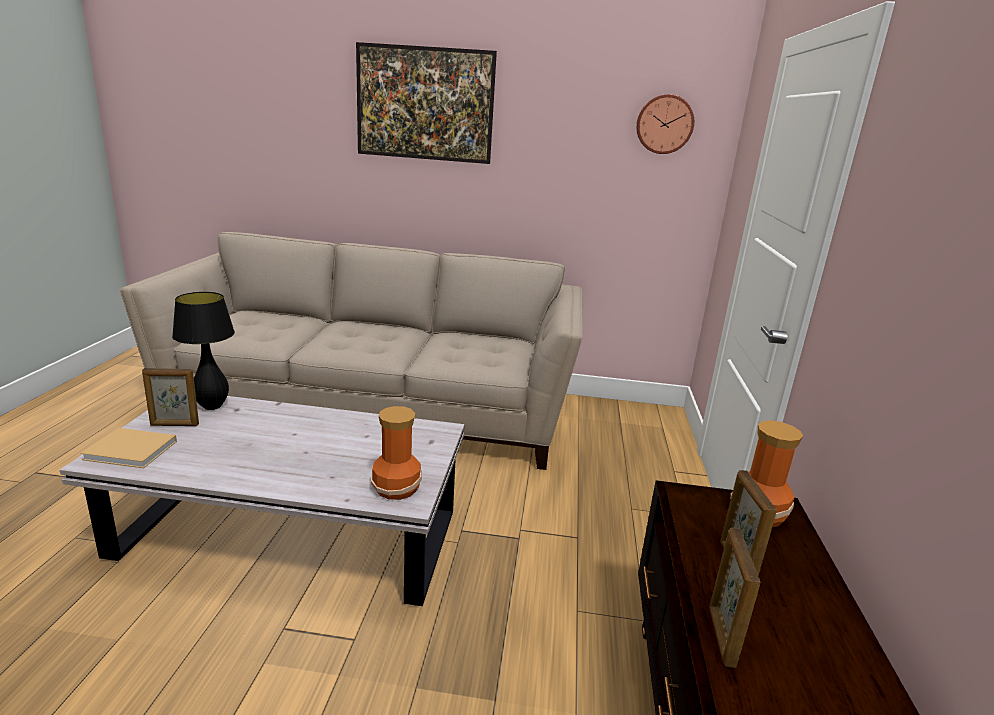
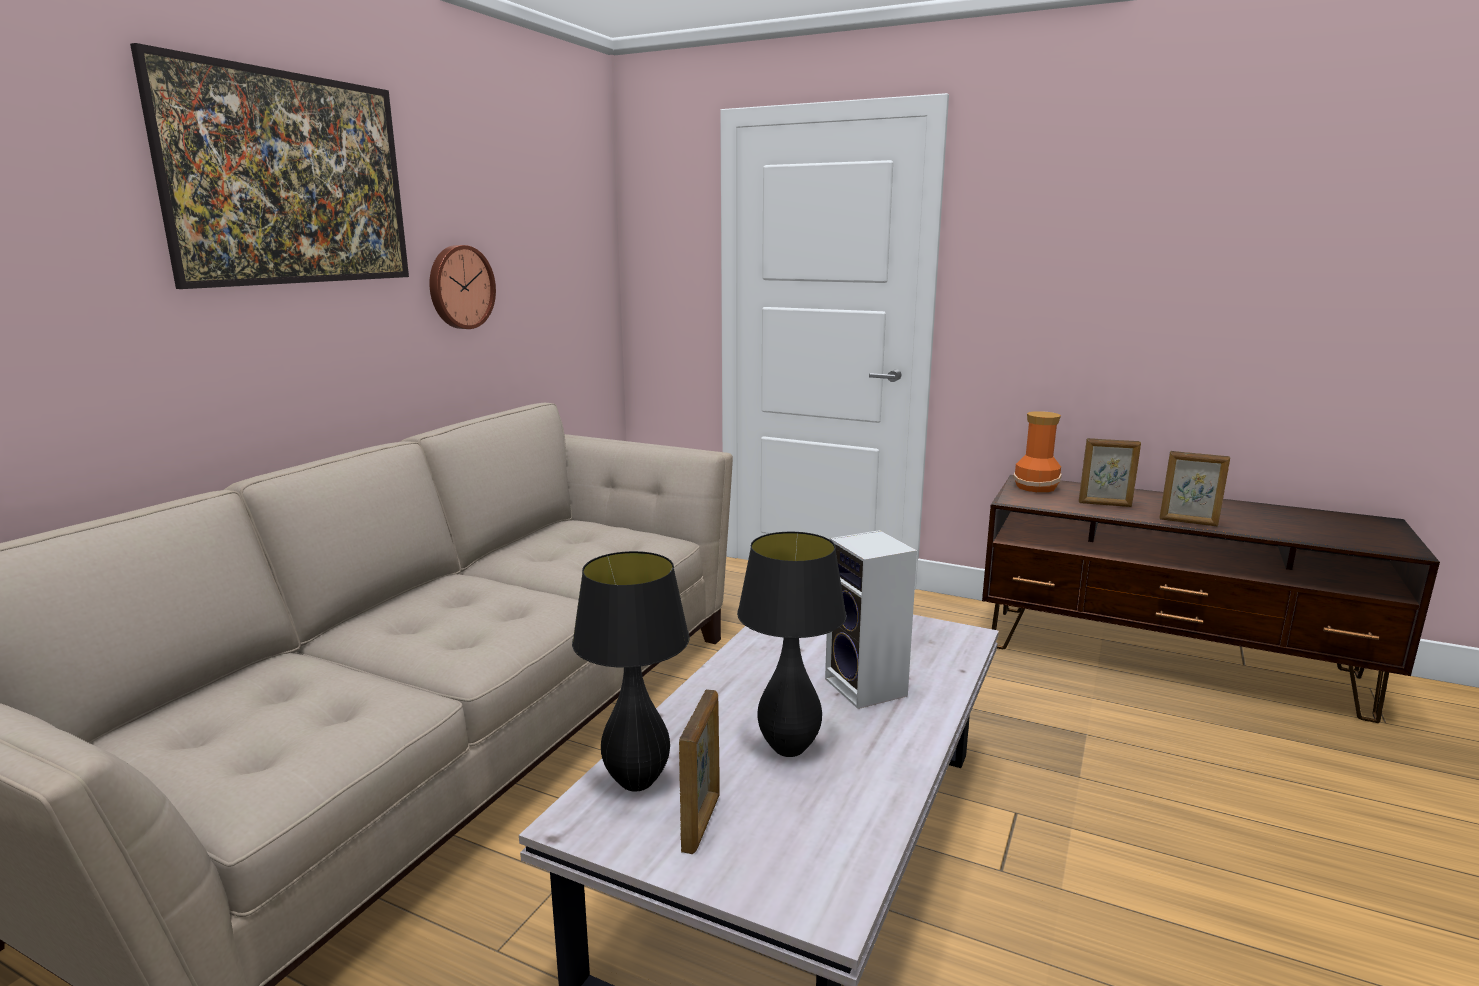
camera: 70 degrees left, 5 degrees down
beige book [81,428,177,468] -> none
vase [371,406,422,500] -> none
wall clock [636,94,694,154] -> wall clock moved to [429,245,496,329]
none -> black table lamp [737,532,847,757]
none -> speaker [825,530,917,709]

